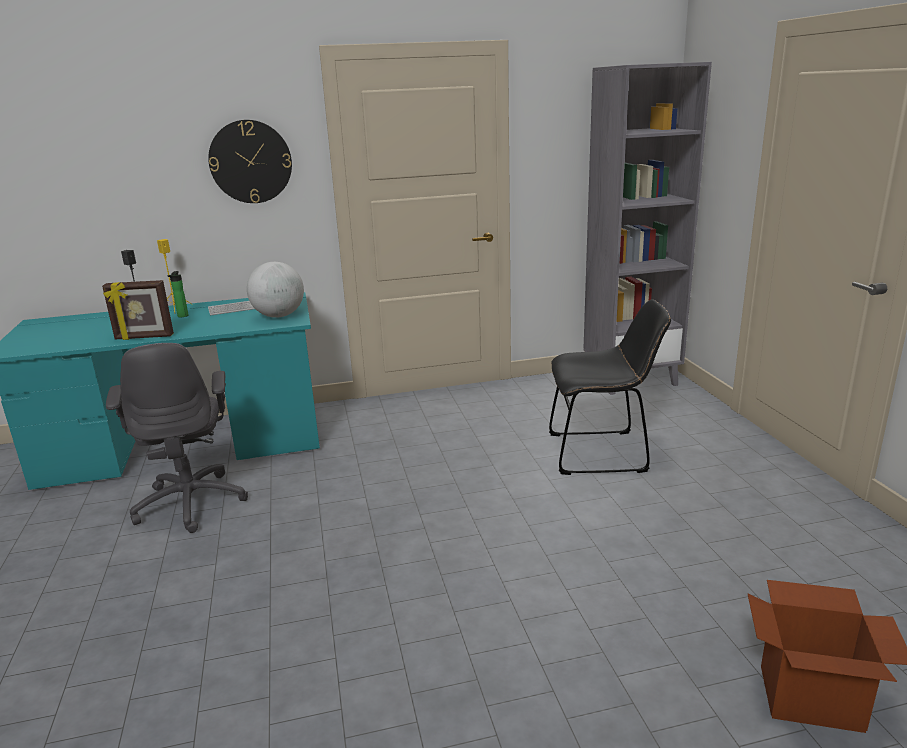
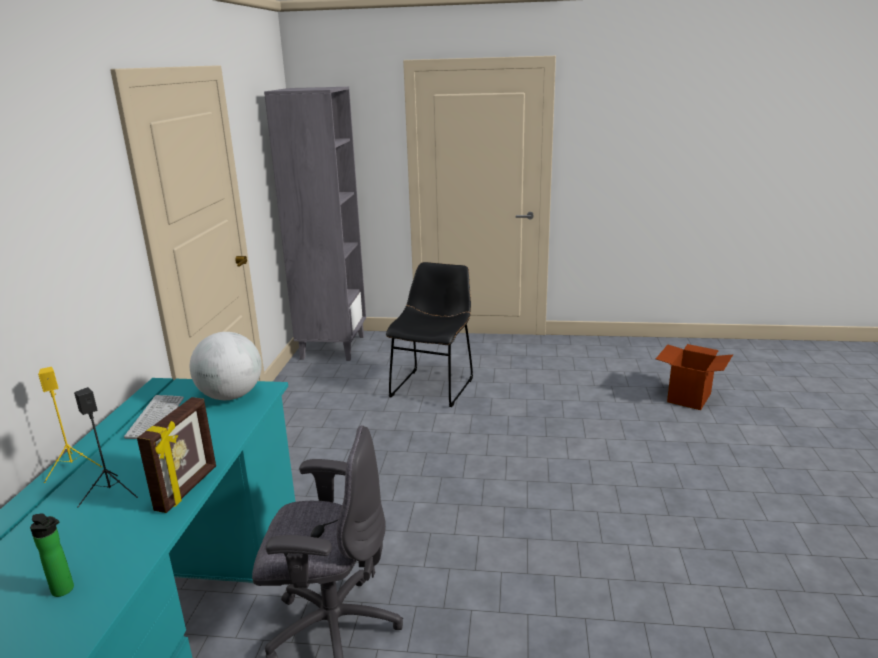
camera: 70 degrees left, 0 degrees up
bottle [167,271,188,317] -> bottle moved to [30,513,74,597]
wall clock [208,120,292,203] -> none

